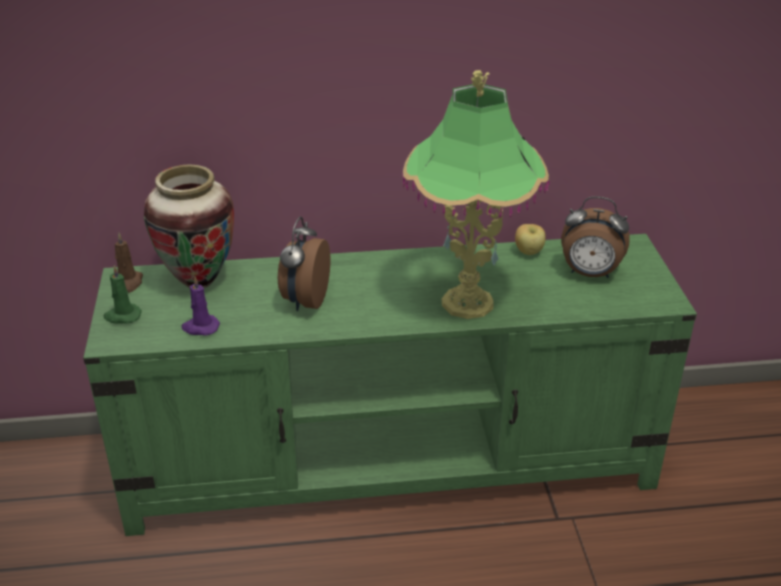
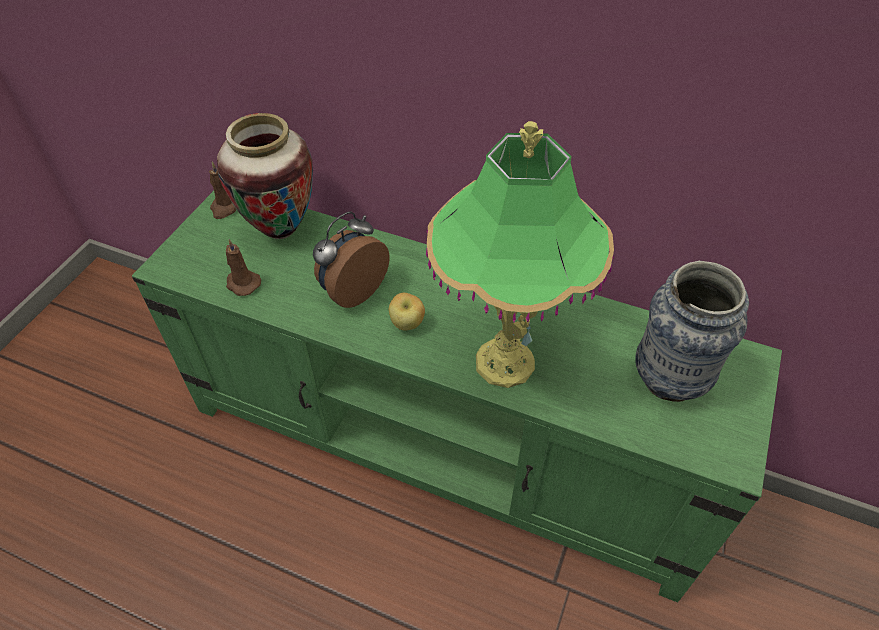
camera: 30 degrees right, 15 degrees up
green candle [104,265,142,324] -> none
purple candle [181,276,220,336] -> brown candle [226,239,261,296]
apple [515,224,546,255] -> apple moved to [389,293,425,330]
alarm clock [561,196,630,278] -> vase [635,261,749,402]

